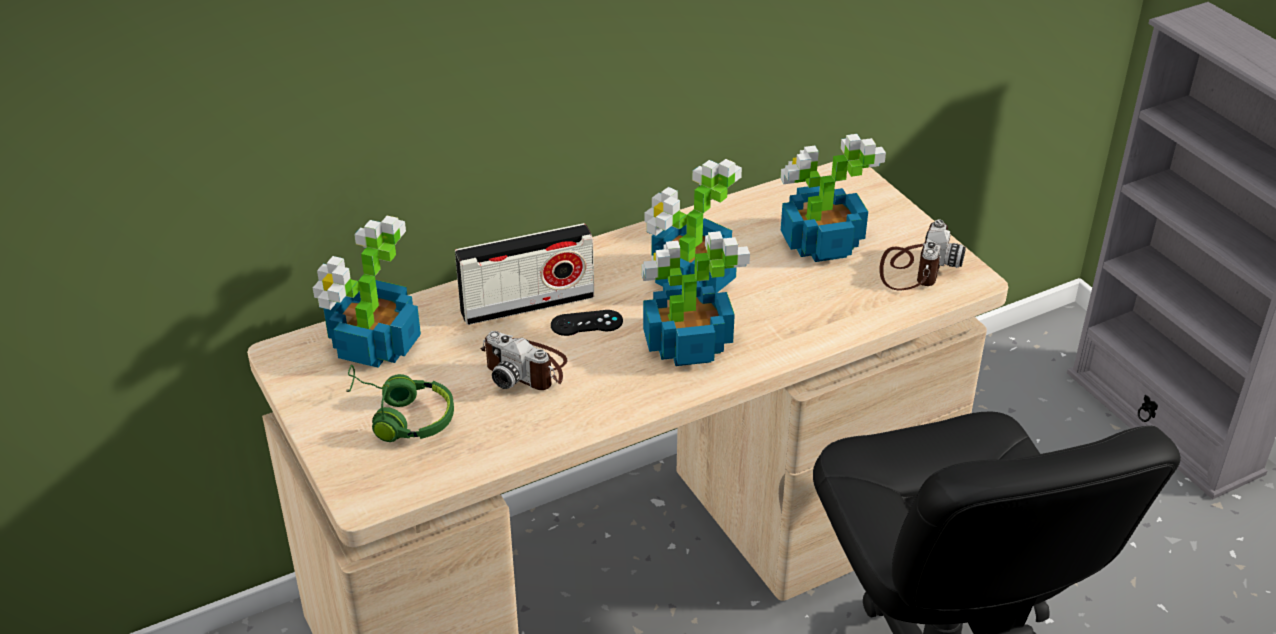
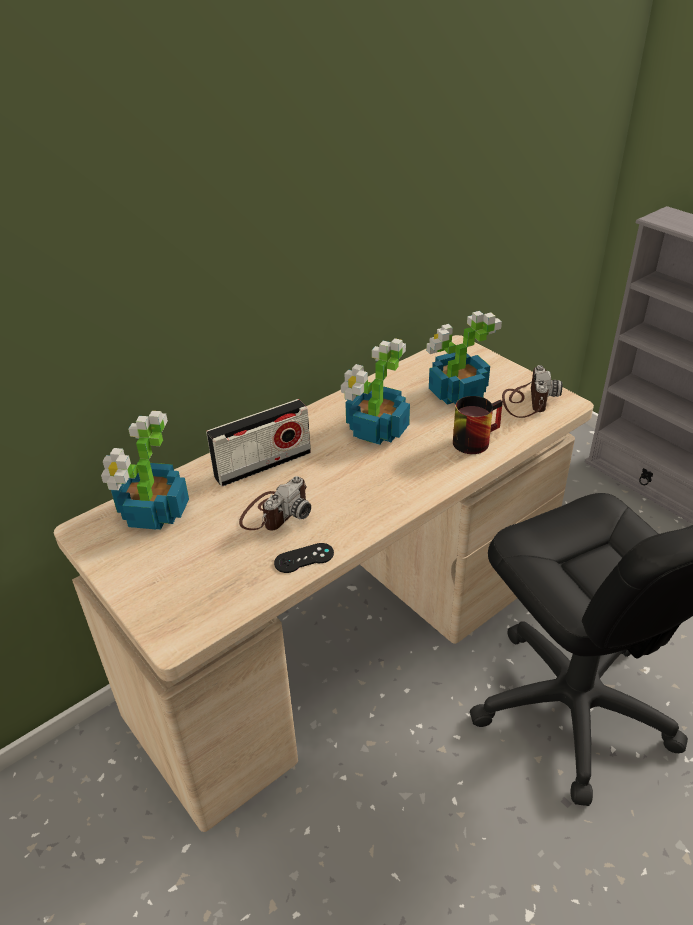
camera: 10 degrees left, 0 degrees up
green headphones [345,365,454,442] -> none
camera [480,331,567,390] -> camera turned 75 degrees counterclockwise [239,476,311,531]
black game controller [551,310,623,336] -> black game controller moved to [274,543,334,573]
potted plant [641,231,750,366] -> none
none -> mug [453,396,503,454]

